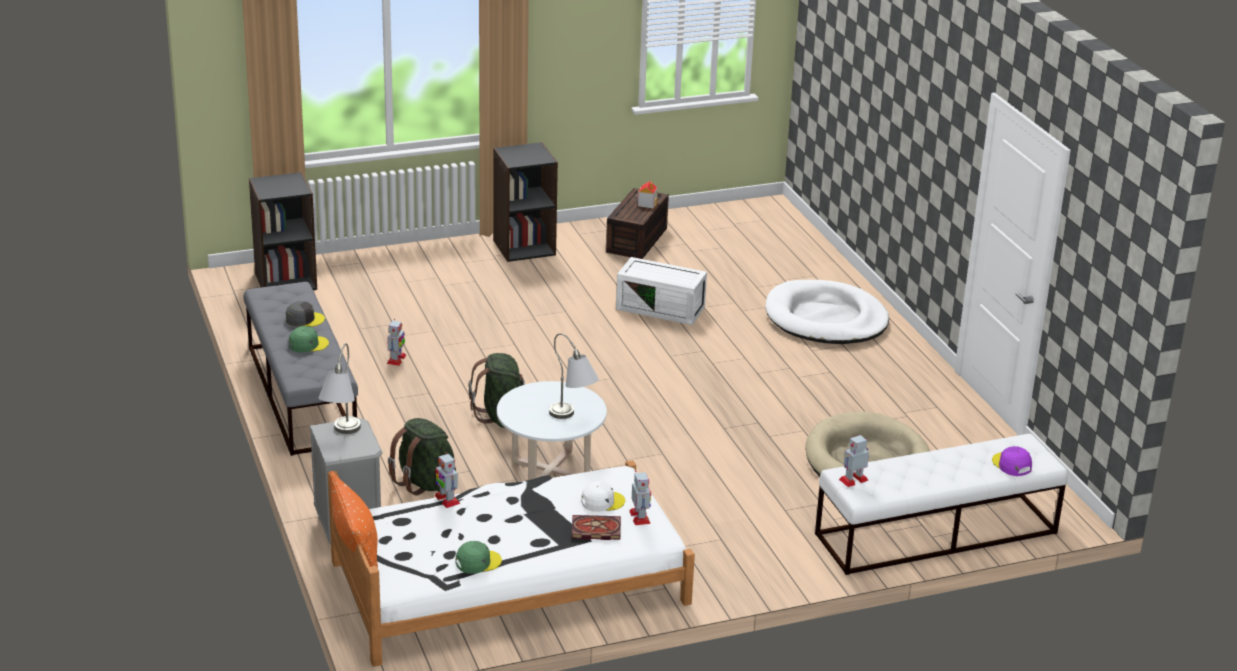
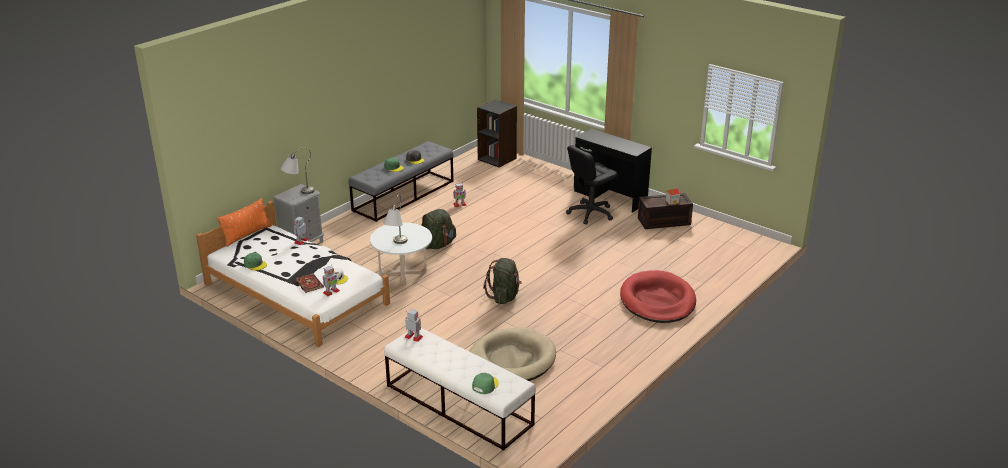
camera: 60 degrees right, 0 degrees up
green backpack [388,418,456,496] -> green backpack moved to [483,258,522,304]
black bookcase [493,142,558,262] -> black desk [574,129,652,213]
white storage box [616,257,707,325] -> none
white dog bed [765,280,889,344] -> red dog bed [620,270,696,323]
purple cap [992,446,1032,476] -> green cap [472,373,499,394]
none -> black office chair [566,145,618,224]

